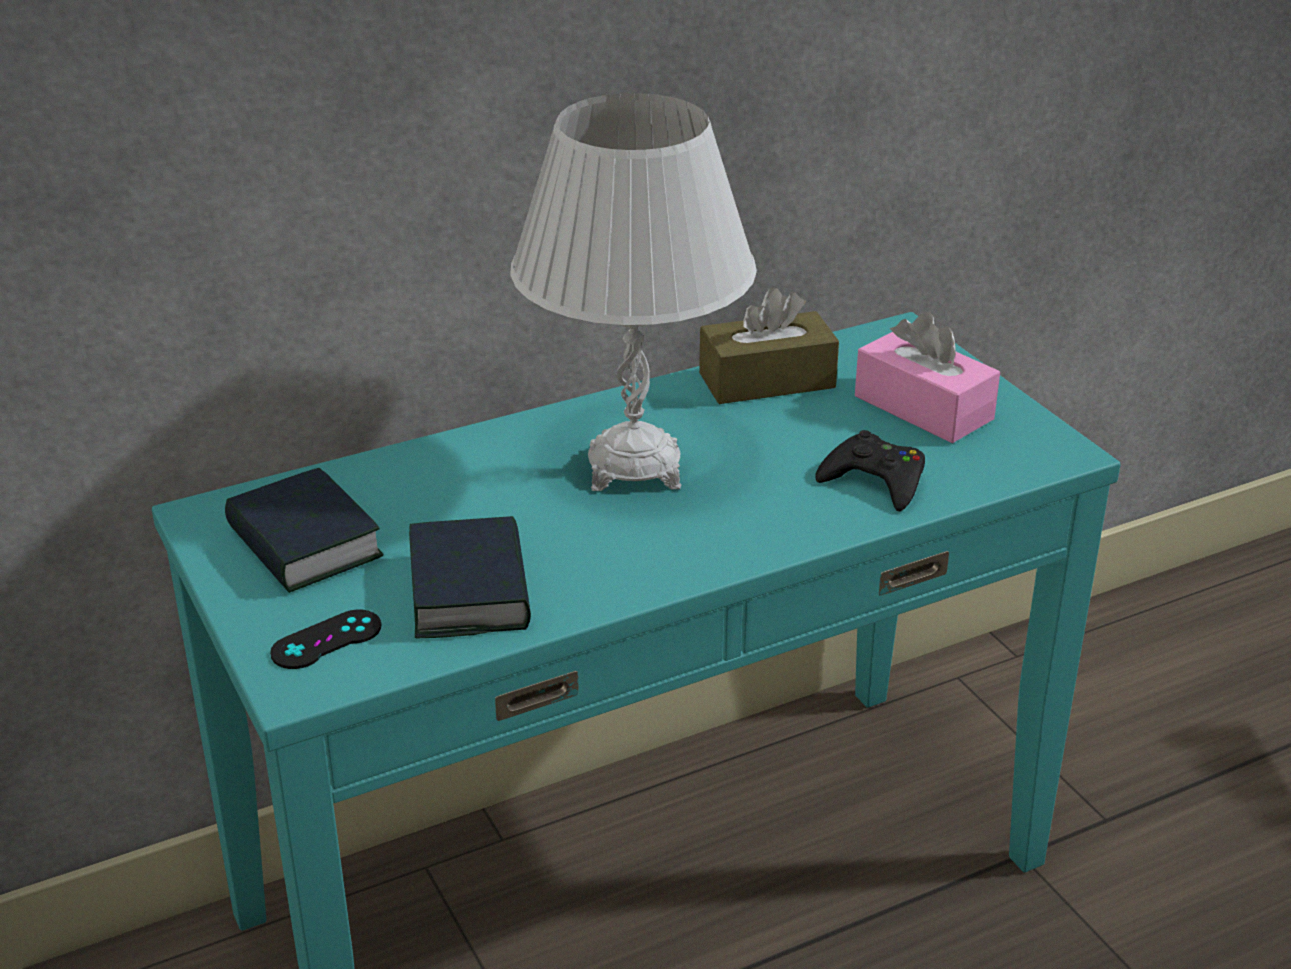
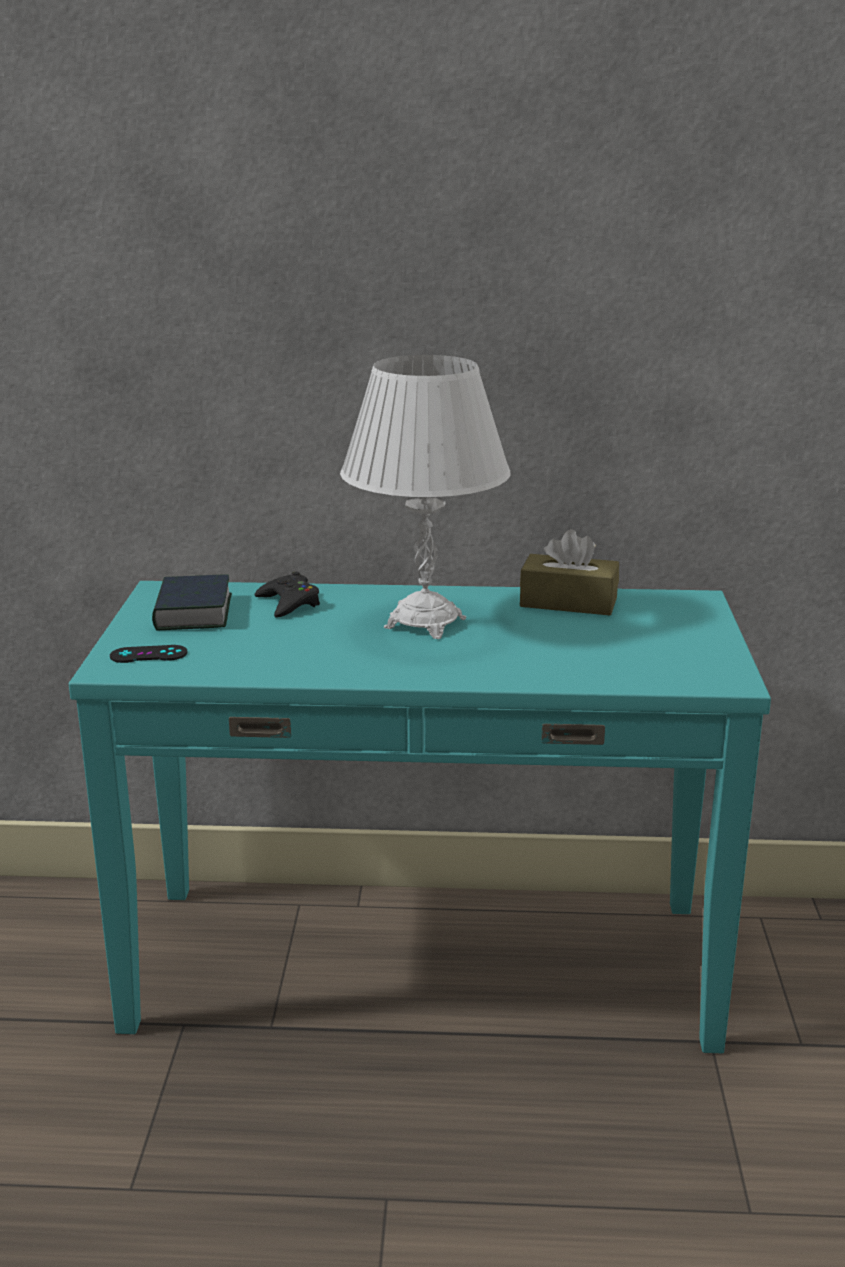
camera: 30 degrees right, 10 degrees down
book [409,516,531,638] -> none
black game controller [816,430,925,511] -> black game controller moved to [255,572,320,618]
pink tissue box [855,312,1000,443] -> none

